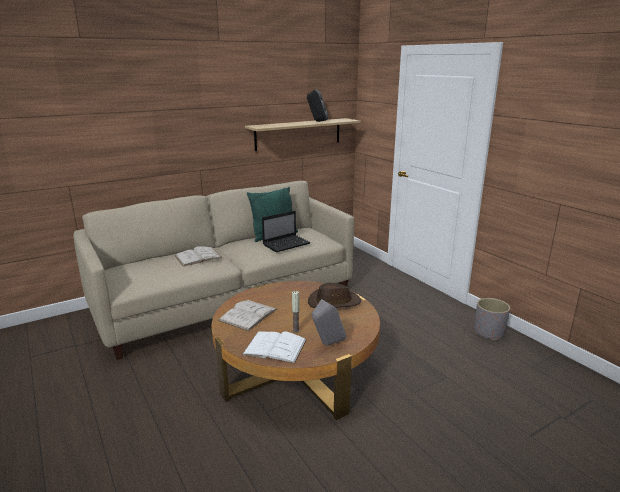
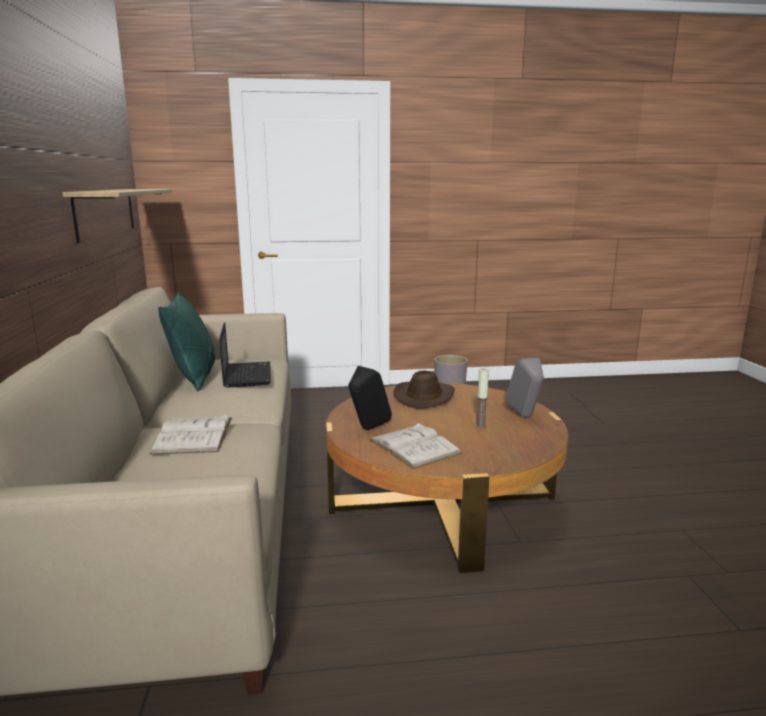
camera: 65 degrees left, 5 degrees down
white book [242,331,307,364] -> none
black speaker [307,89,328,122] -> black speaker moved to [348,366,392,430]

